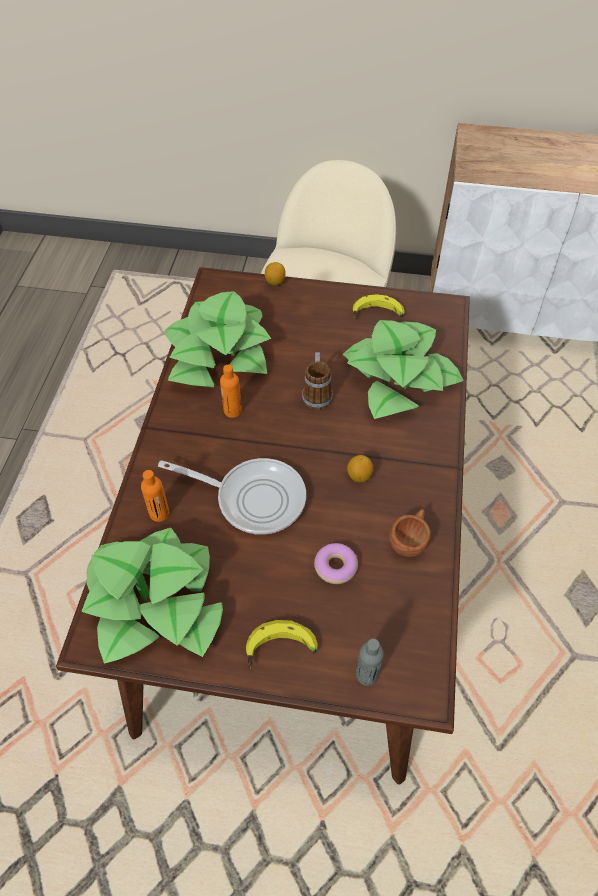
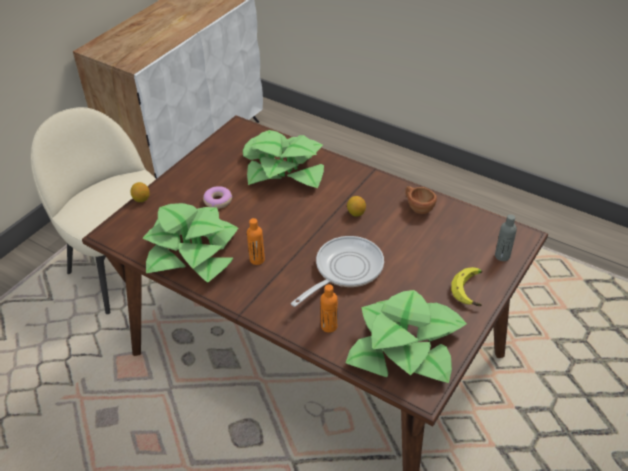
camera: 65 degrees left, 10 degrees down
mug [302,352,333,410] -> none
donut [314,543,358,584] -> donut moved to [203,186,232,209]
banana [353,294,405,319] -> none

